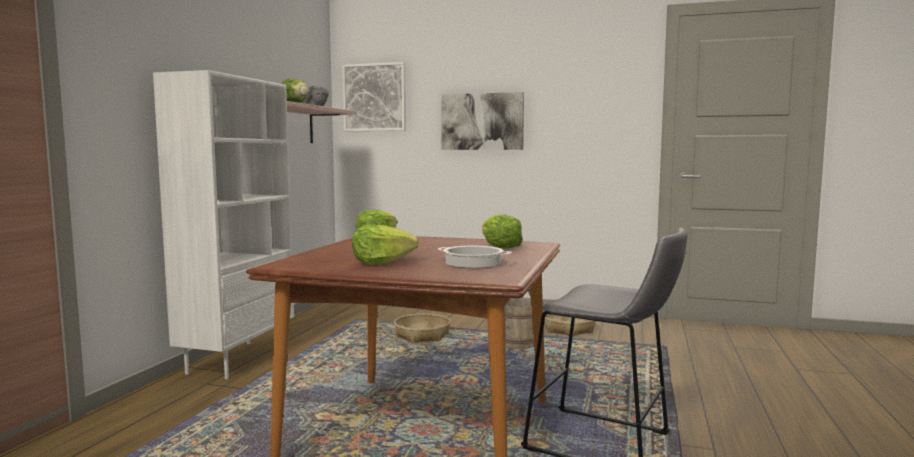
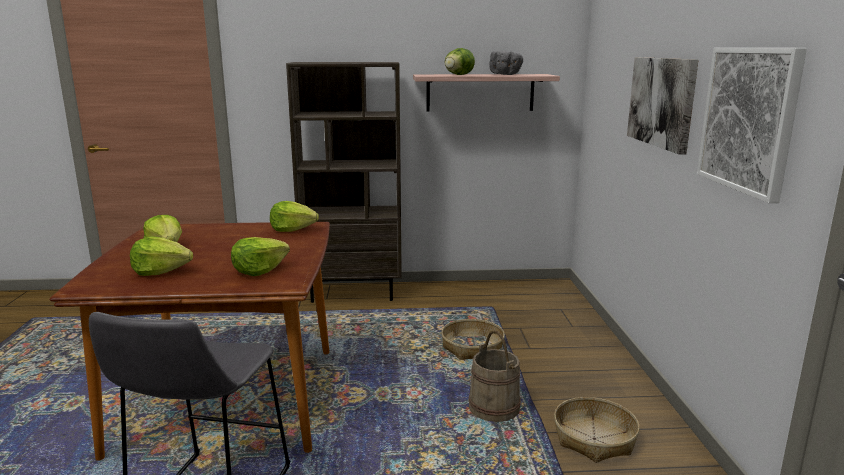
camera: 70 degrees right, 10 degrees up
white bookcase [153,70,294,380] -> brown bookcase [286,62,402,303]
picture [342,62,406,131] -> picture moved to [697,48,807,203]
cooking pot [437,246,512,268] -> lettuce [130,236,193,276]

